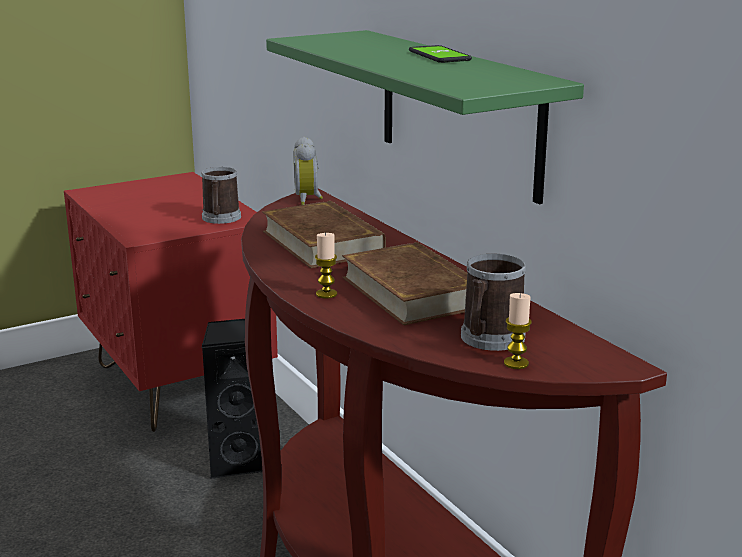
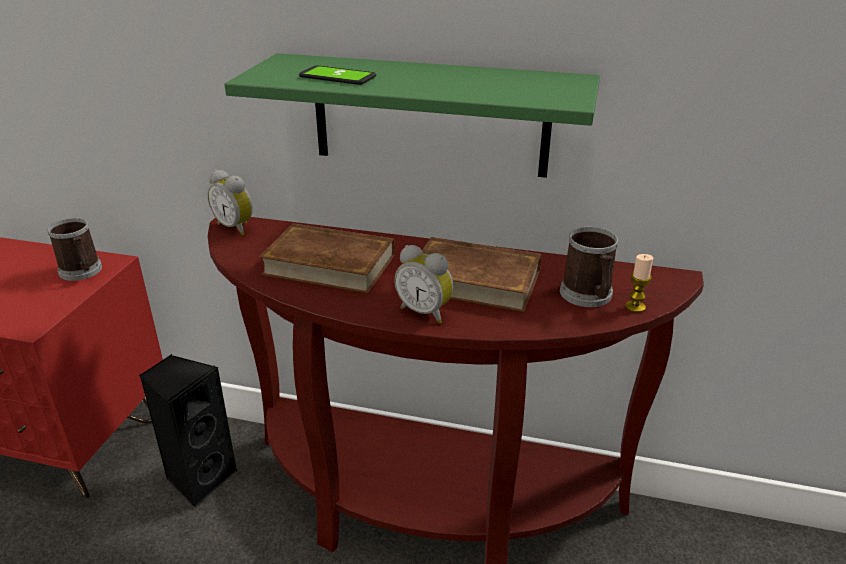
camera: 45 degrees left, 10 degrees up
candle [315,233,337,298] -> alarm clock [394,245,453,323]
phone [409,45,472,63] -> phone moved to [299,66,376,85]

